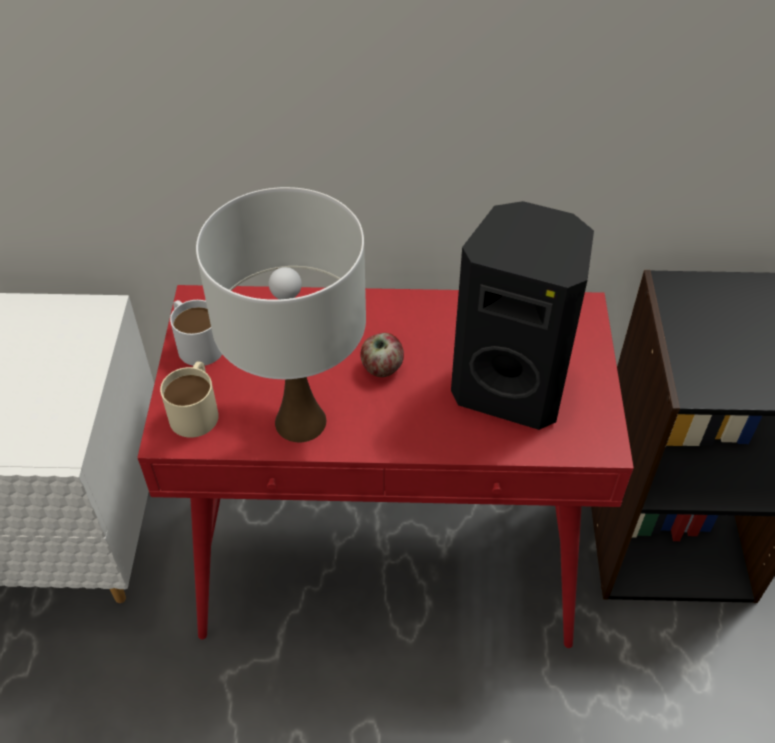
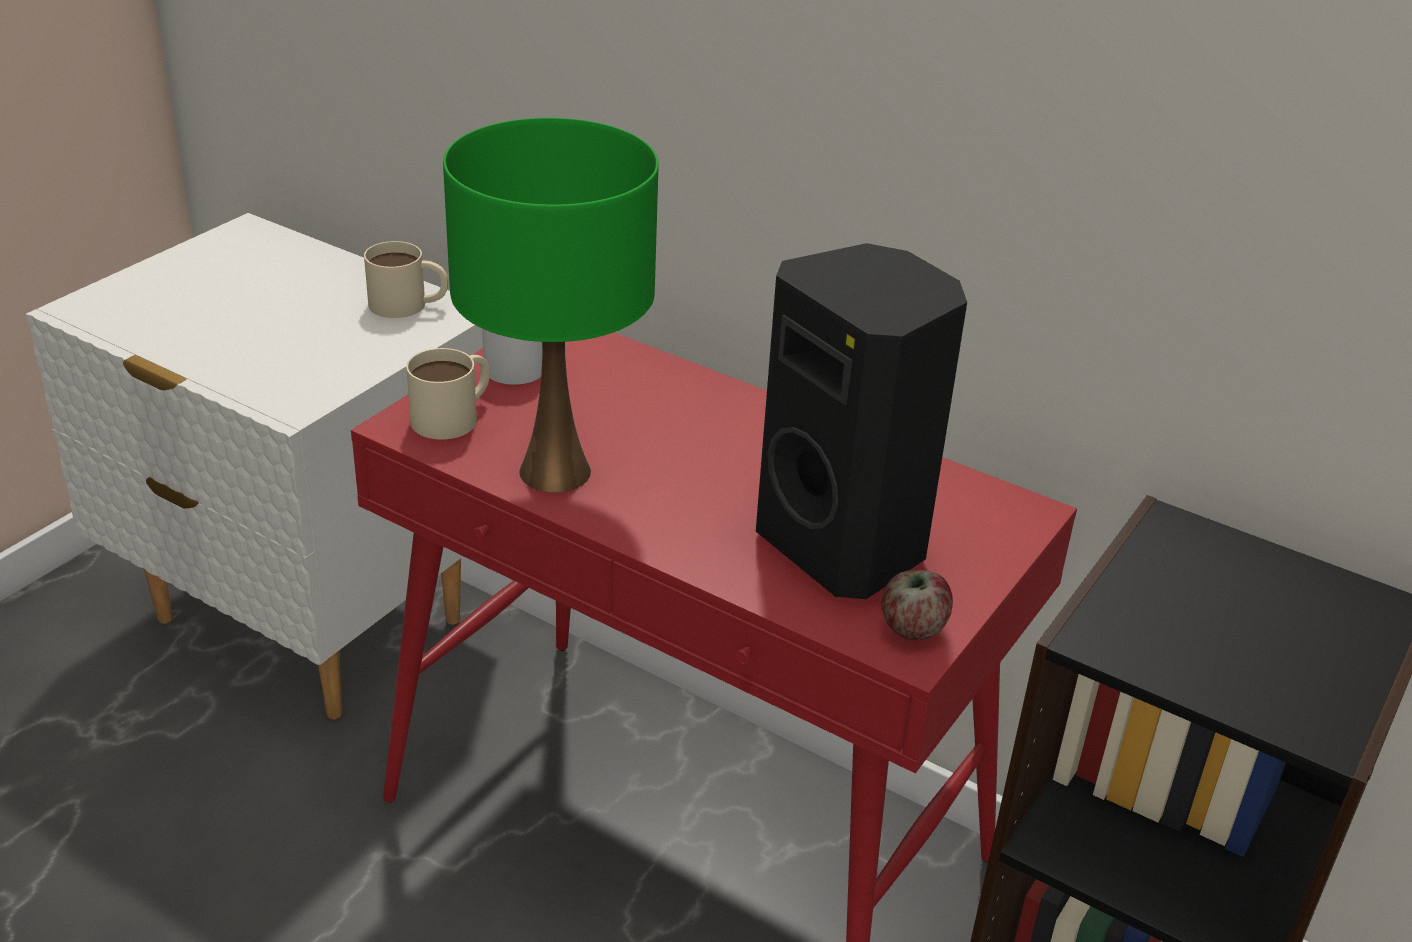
camera: 30 degrees right, 15 degrees down
white table lamp [196,187,366,442] -> green table lamp [443,118,658,493]
apple [361,333,404,377] -> apple moved to [881,570,953,640]
none -> beige mug [364,241,448,318]

